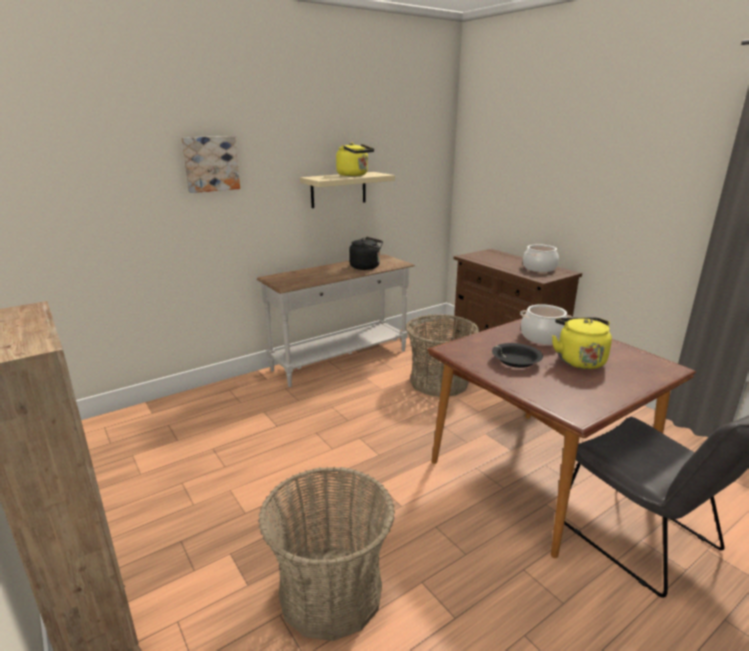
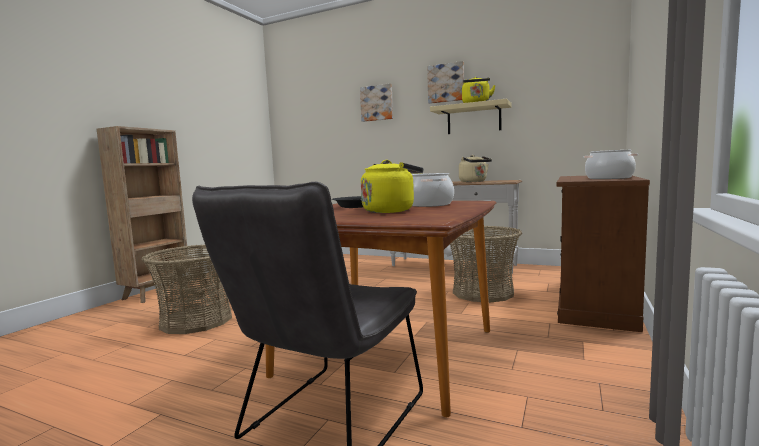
camera: 60 degrees right, 15 degrees down
black kettle [349,237,383,270] -> beige kettle [459,155,492,182]
none -> picture [427,61,464,104]

